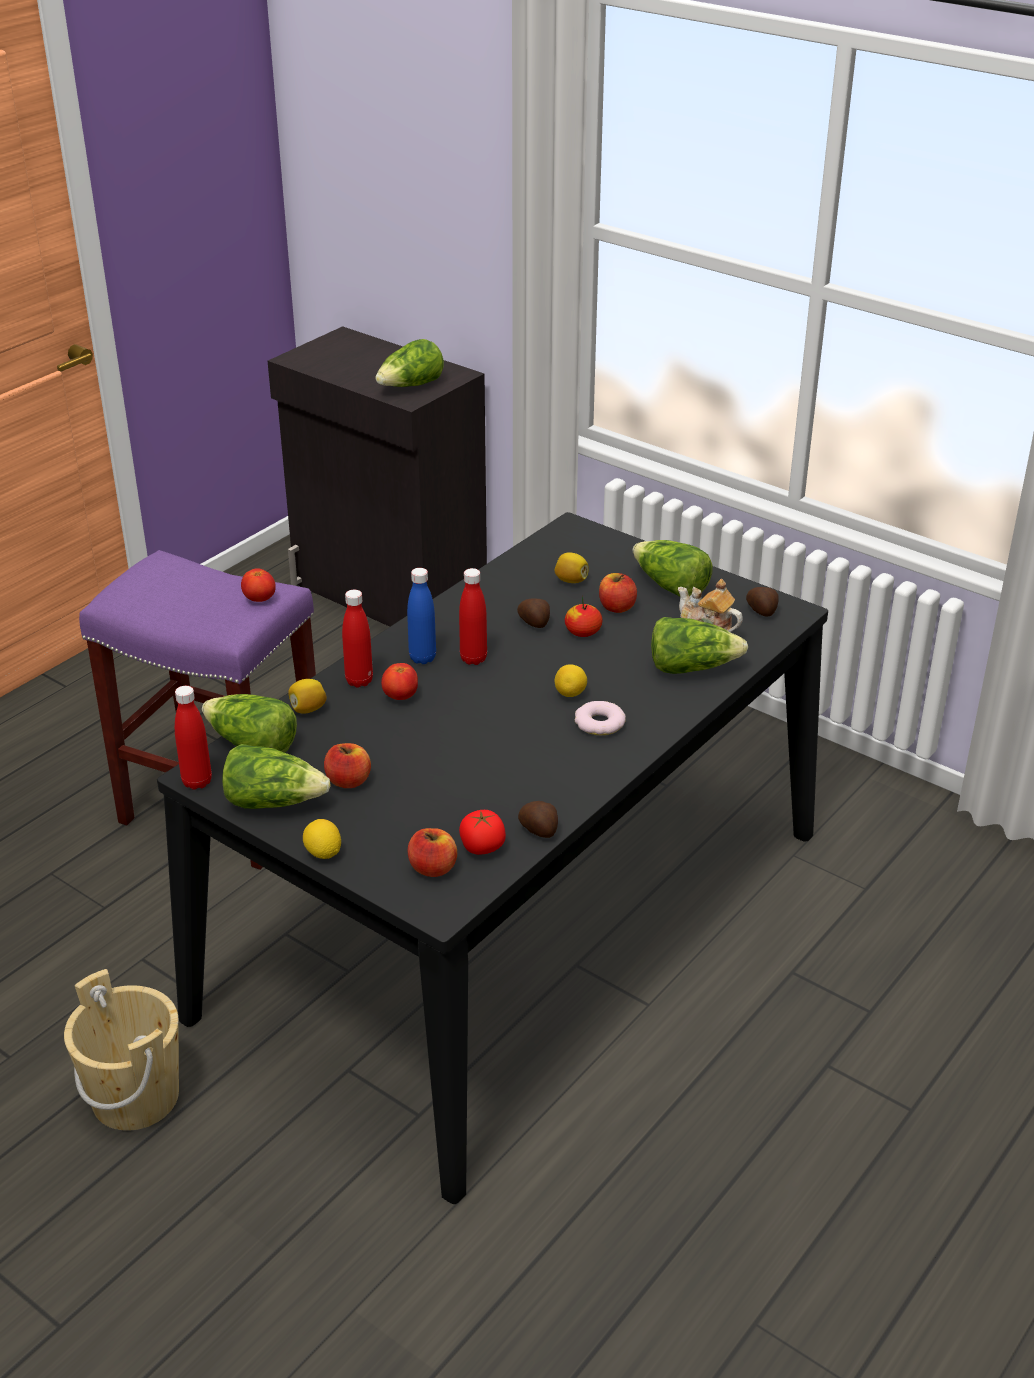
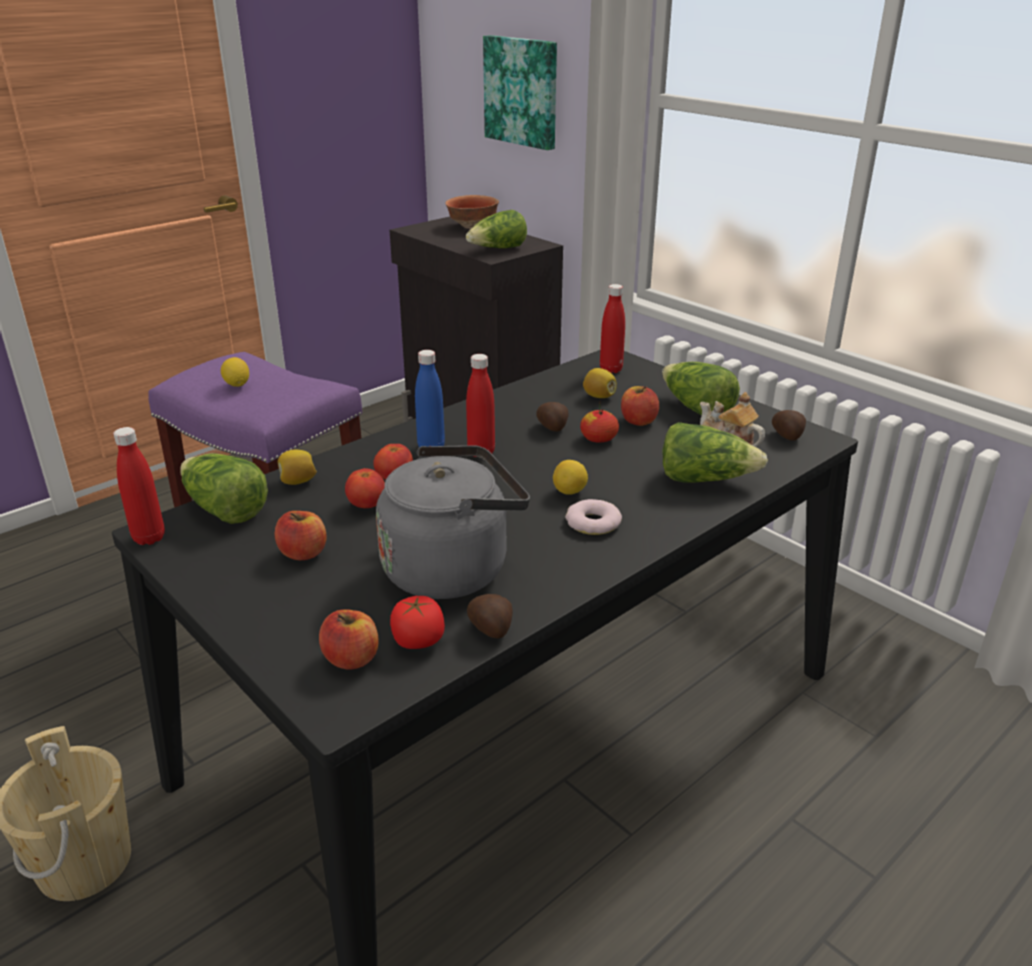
camera: 10 degrees right, 5 degrees down
lettuce [222,744,331,809] -> none
tomato [241,568,276,602] -> tomato moved to [345,468,385,508]
lemon [303,819,341,859] -> lemon moved to [221,357,249,387]
red bottle [342,590,373,688] -> red bottle moved to [600,284,625,373]
none -> grey kettle [376,446,530,599]
none -> bowl [445,195,499,229]
none -> picture [483,35,557,150]

